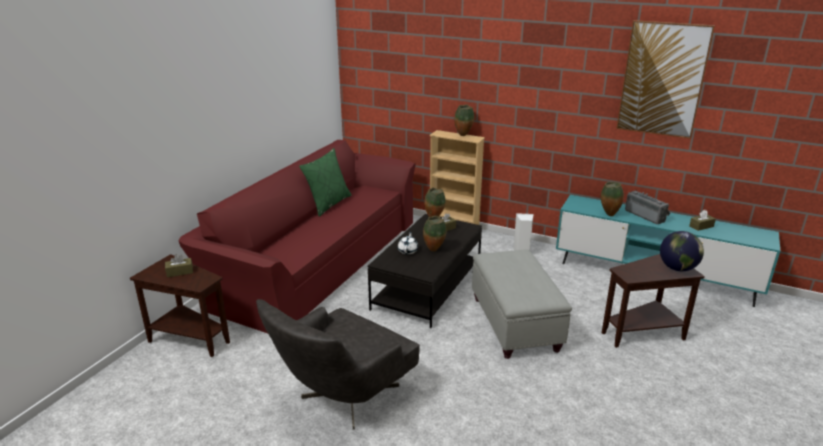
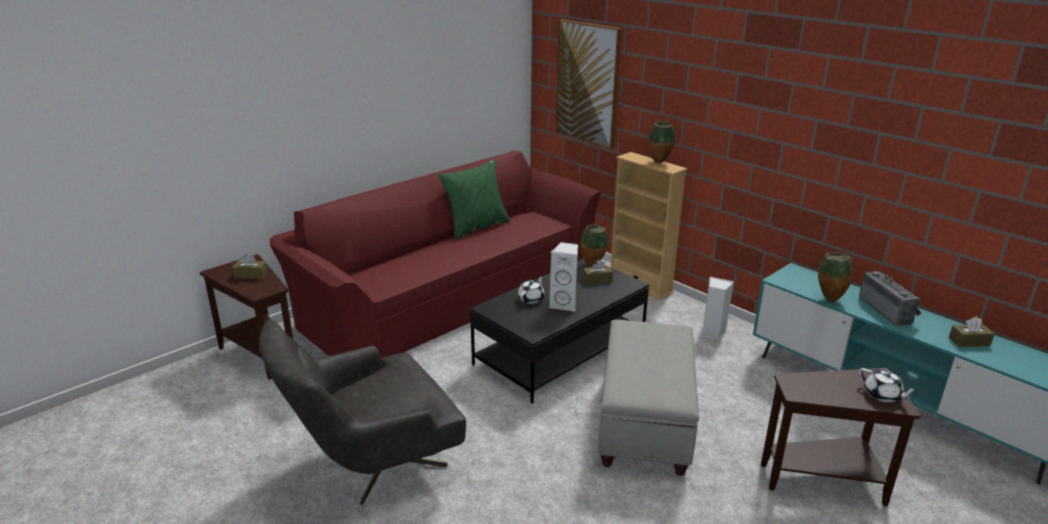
camera: 20 degrees right, 0 degrees up
vase [423,216,446,251] -> white speaker [549,242,578,312]
picture [617,20,715,139] -> picture moved to [556,19,622,149]
globe [660,231,704,271] -> white teapot [859,368,918,402]

